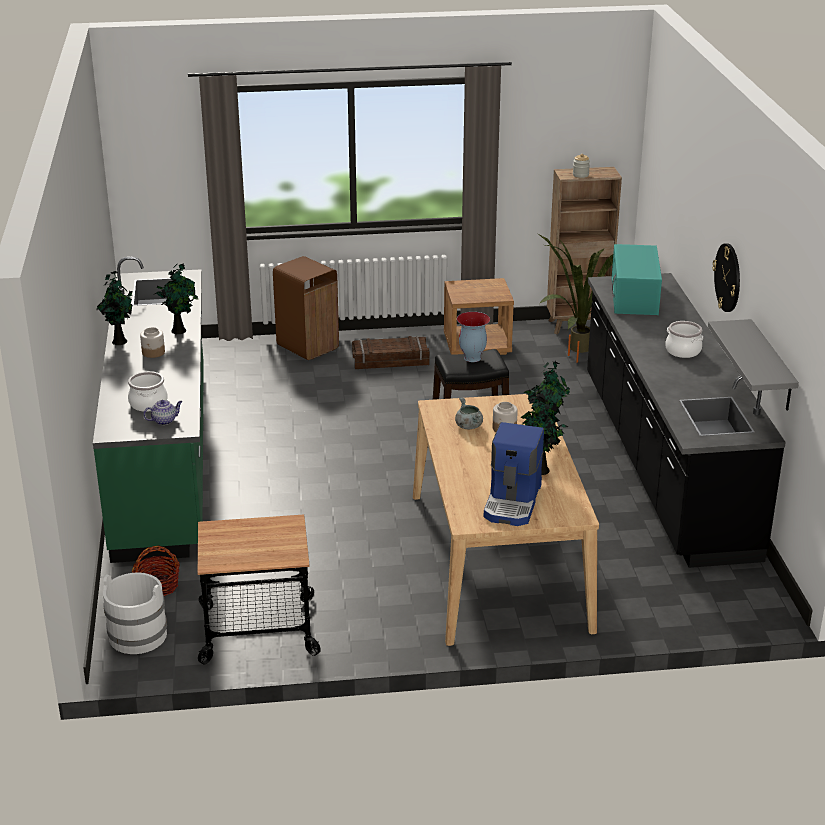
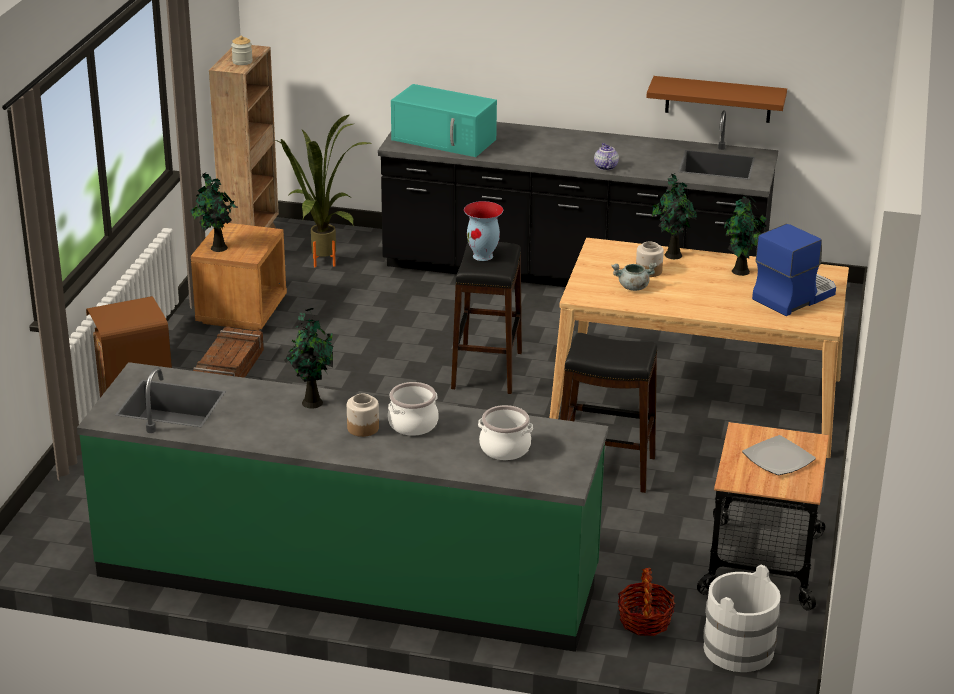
camera: 70 degrees left, 0 degrees up
potted plant [96,271,133,345] -> potted plant moved to [190,172,238,252]
teapot [143,400,182,425] -> teapot moved to [594,143,619,170]
coffee machine [484,422,544,526] -> coffee machine turned 75 degrees counterclockwise [752,224,836,316]
cooking pot [665,321,703,358] -> cooking pot moved to [388,382,439,436]
grey shelf [708,319,799,410] -> brown shelf [646,76,787,123]
wall clock [712,243,740,312] -> none
none -> black stool [560,333,657,493]
none -> plate [742,435,816,475]

